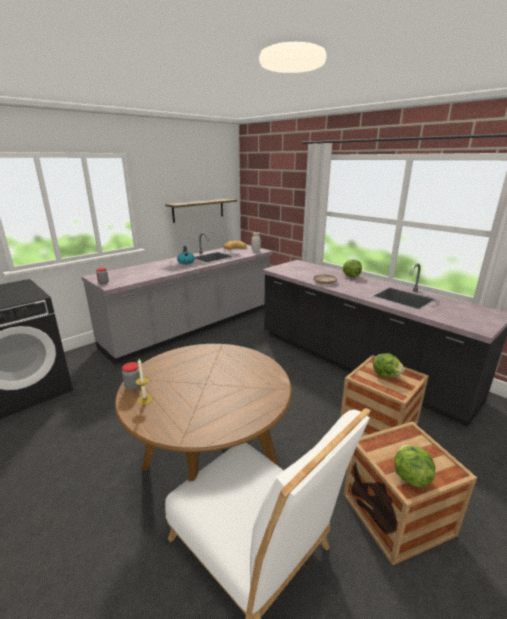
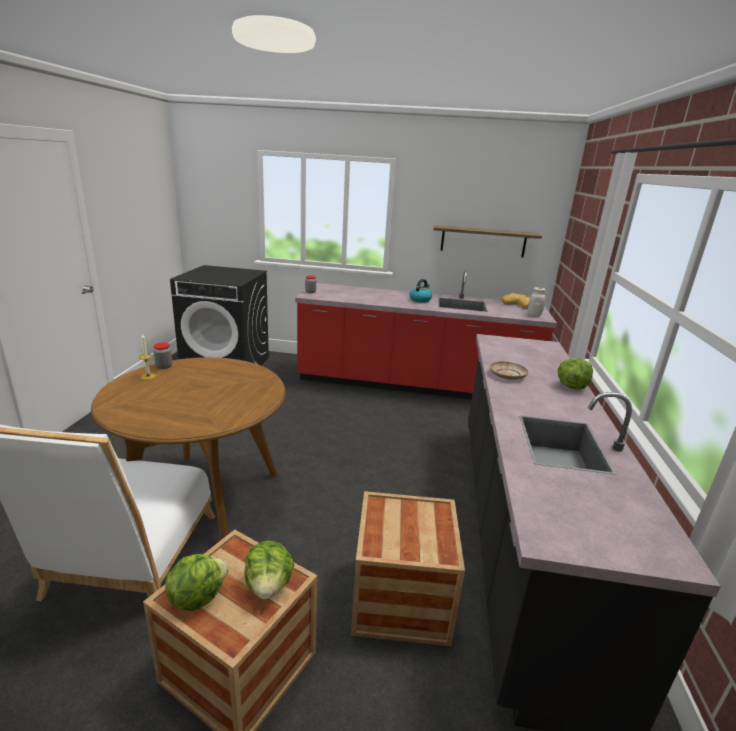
camera: 50 degrees right, 0 degrees up
grey counter [81,233,273,364] -> red counter [295,270,557,399]
lettuce [373,353,405,378] -> lettuce moved to [245,541,294,599]

